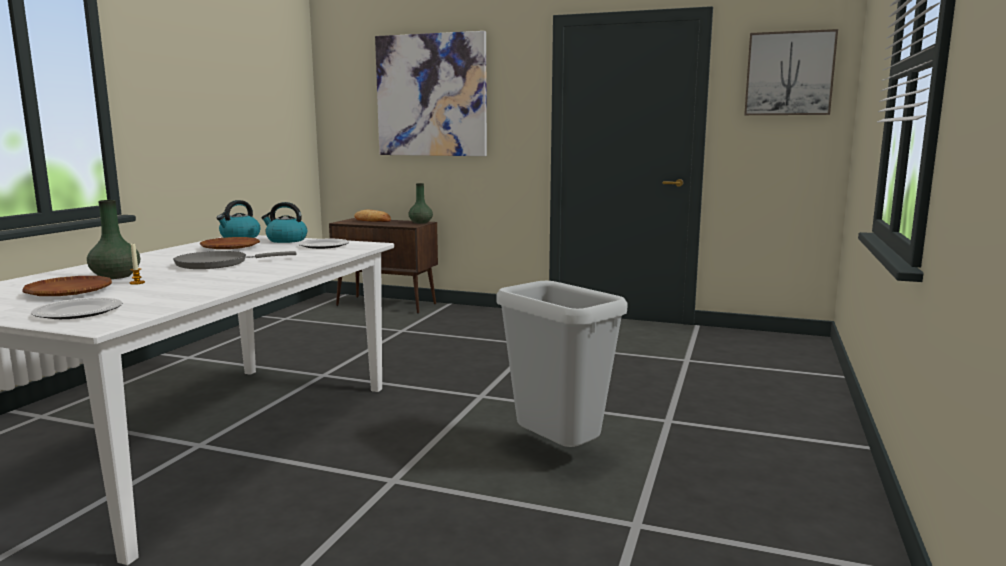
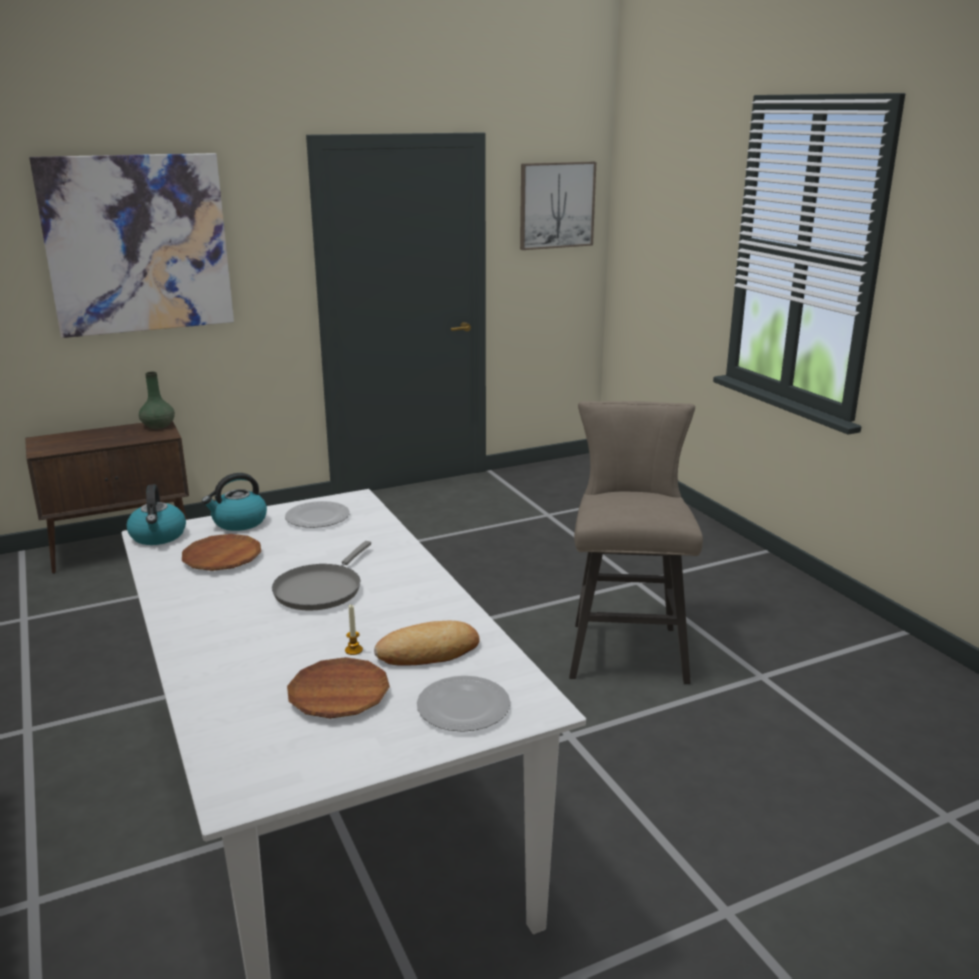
camera: 45 degrees left, 10 degrees up
green vase [87,200,140,279] -> none
bread [354,210,391,222] -> bread moved to [374,621,479,666]
grey trash can [496,281,628,454] -> beige stool [569,401,703,684]

